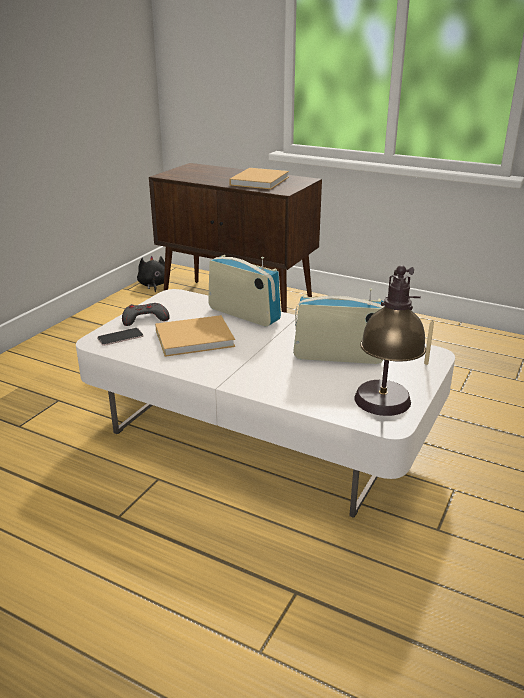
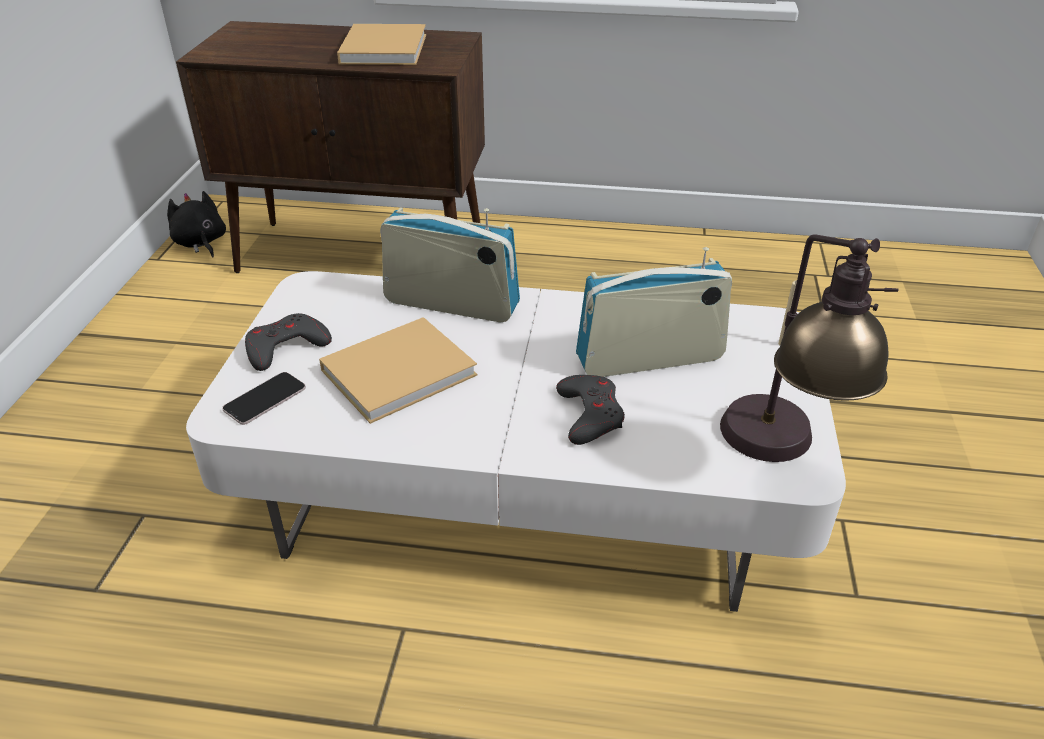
camera: 20 degrees left, 10 degrees up
none -> grey game controller [556,375,625,445]

